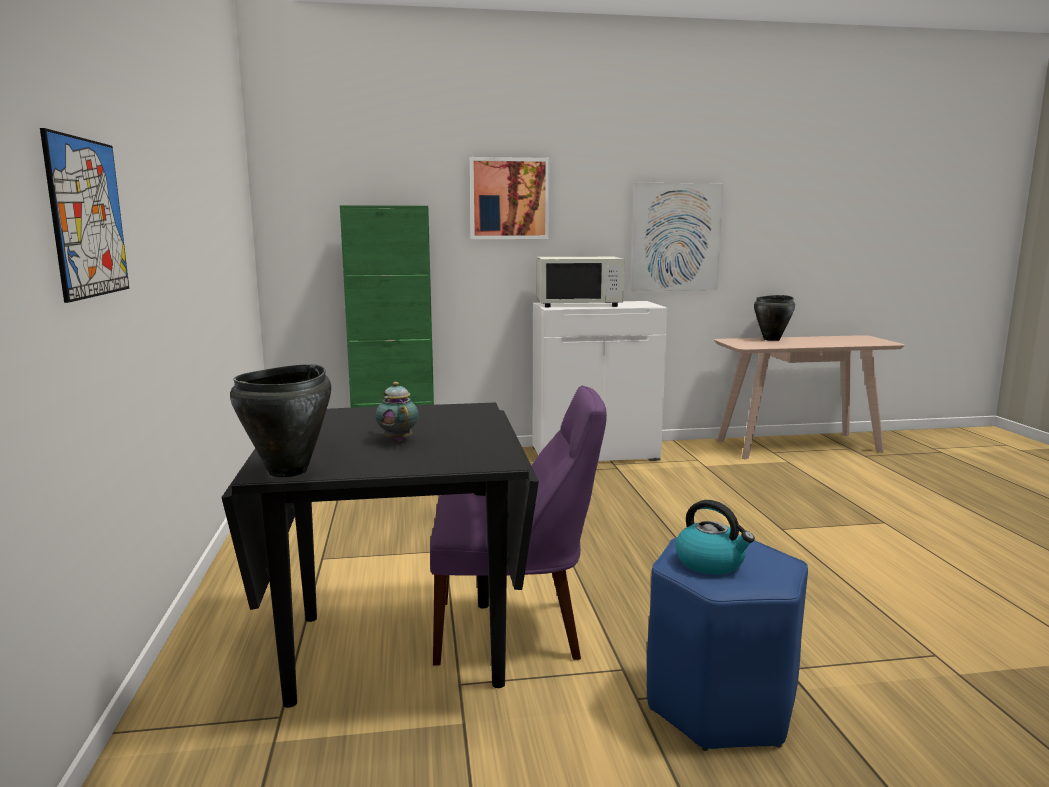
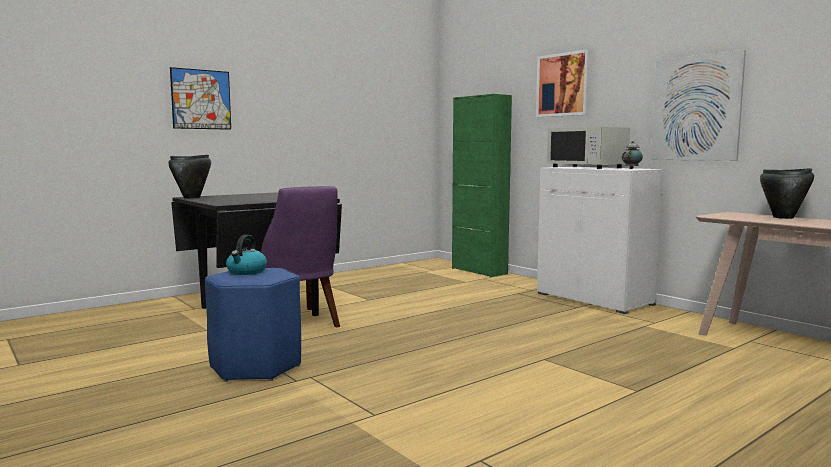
camera: 60 degrees right, 5 degrees down
teapot [375,382,419,442] -> teapot moved to [622,141,643,169]

